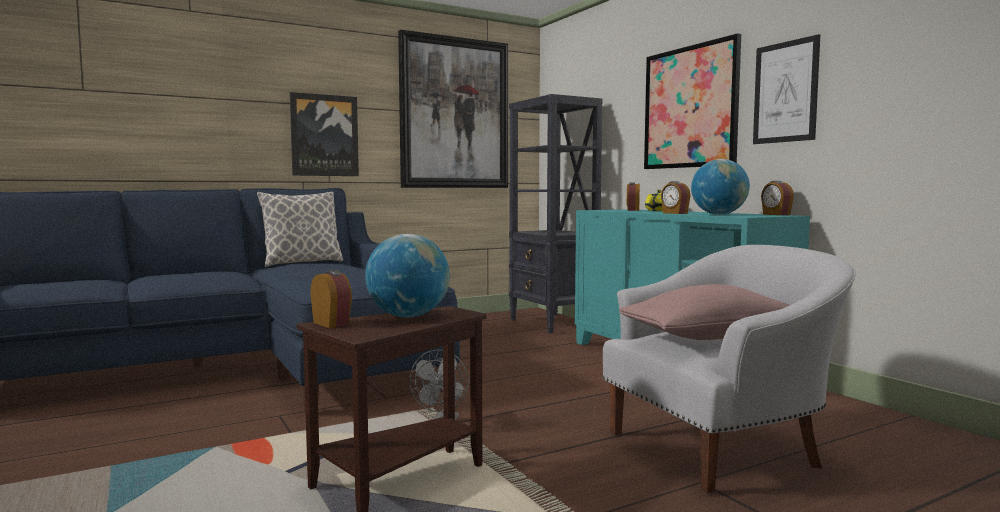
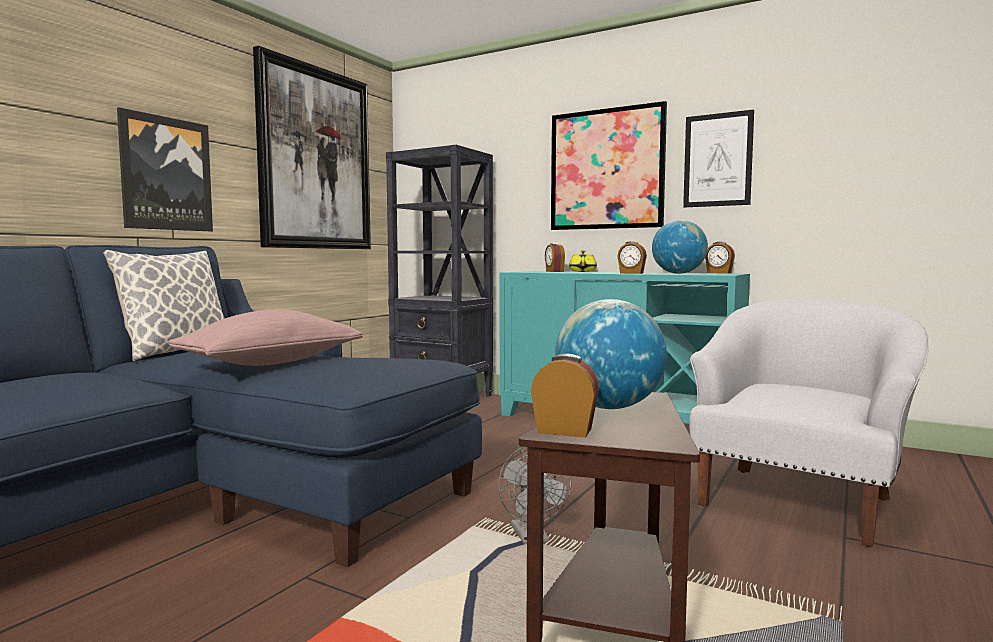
camera: 30 degrees left, 0 degrees up
pink pillow [619,284,790,340] -> pink pillow moved to [169,309,363,366]

